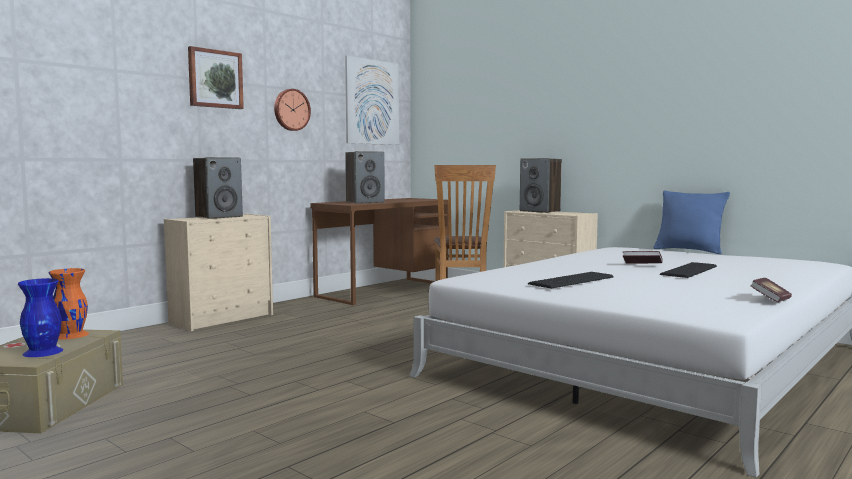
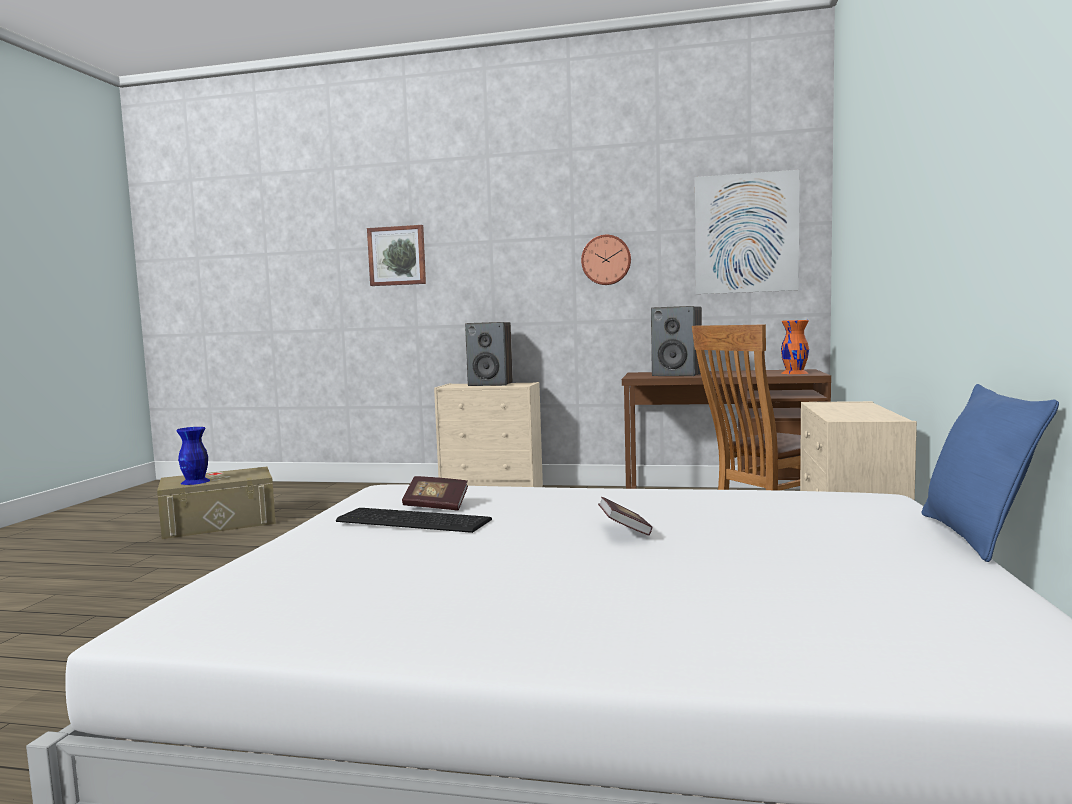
camera: 60 degrees right, 0 degrees up
orange vase [49,268,89,340] -> orange vase moved to [781,320,809,374]
picture [188,46,244,109] -> picture moved to [367,225,426,286]
speaker [520,158,562,213] -> none
keyboard [660,262,717,278] -> none
book [750,278,792,302] -> book moved to [402,476,468,510]

